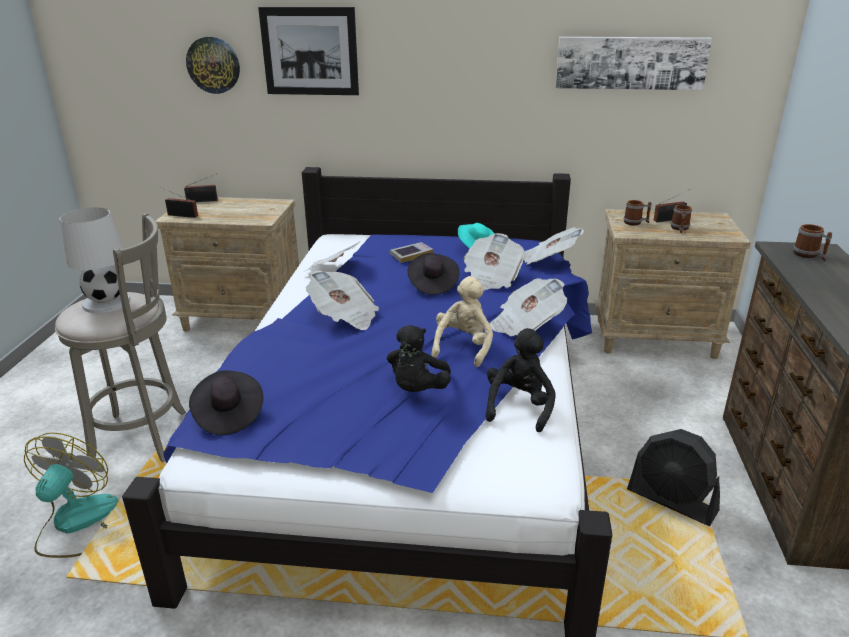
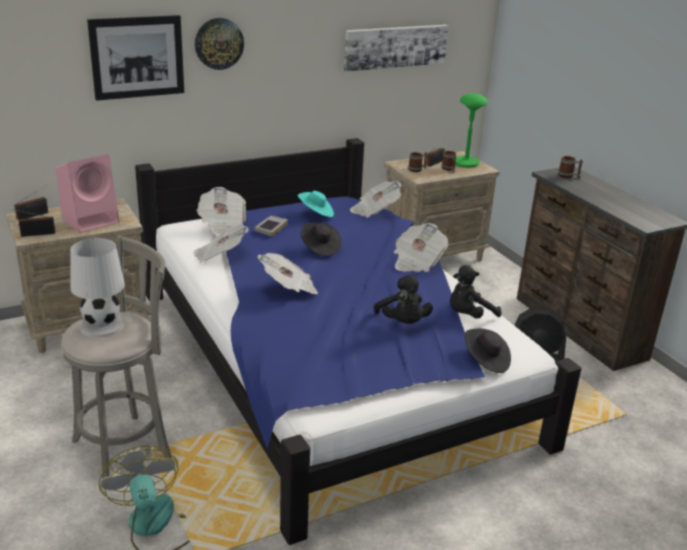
camera: 35 degrees left, 0 degrees up
wall clock [186,37,240,94] -> wall clock moved to [195,18,244,70]
black hat [189,370,263,435] -> black hat moved to [465,329,511,373]
beige plush toy [431,276,493,367] -> none
newspaper [464,233,526,290] -> newspaper moved to [197,187,246,235]
black plush toy [486,328,555,433] -> black plush toy turned 105 degrees counterclockwise [450,265,502,319]
none -> pink speaker [55,154,119,233]
none -> green table lamp [455,93,488,168]

